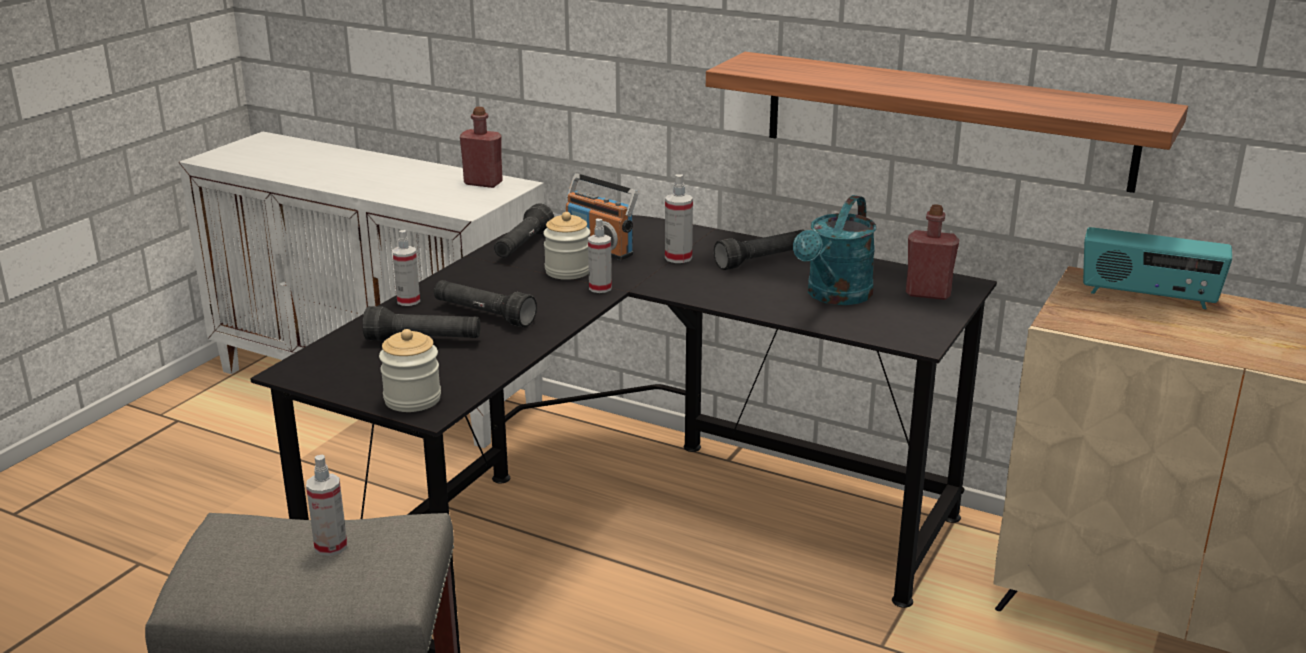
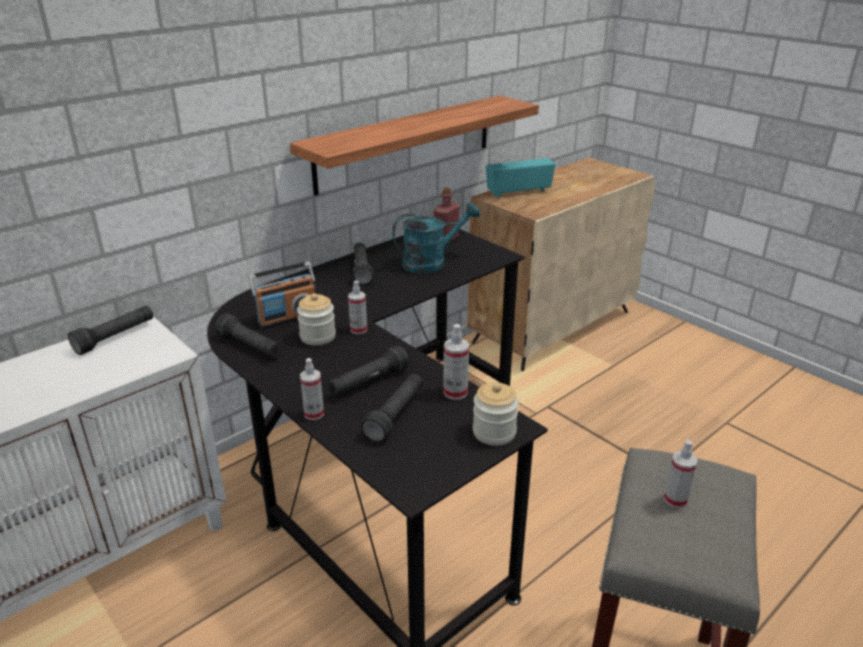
camera: 70 degrees left, 5 degrees up
red bottle [460,107,503,188] -> black flashlight [68,306,153,355]
spray bottle [665,174,693,263] -> spray bottle moved to [443,324,469,400]
turquoise watering can [793,195,876,305] -> turquoise watering can turned 75 degrees counterclockwise [392,202,480,273]
radio [1083,227,1232,309] -> radio turned 150 degrees counterclockwise [486,158,556,197]

